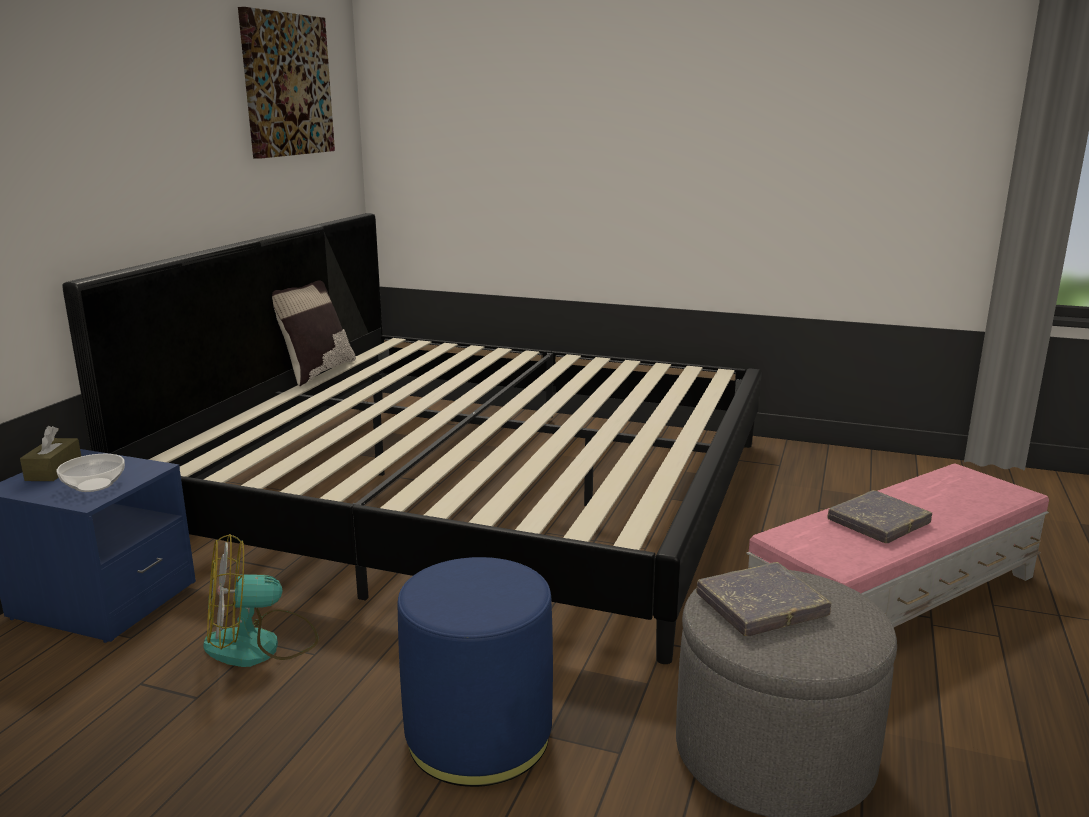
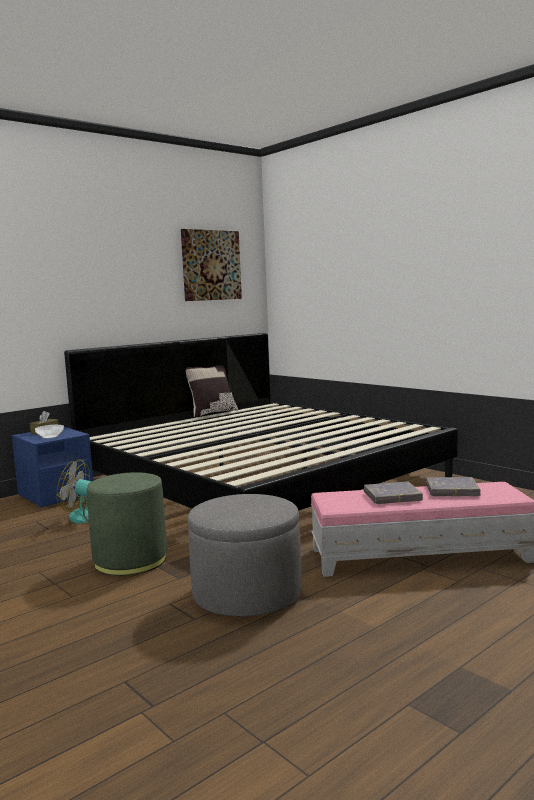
camera: 30 degrees right, 10 degrees down
blue ottoman [397,557,553,787] -> green ottoman [87,472,167,576]
grey book [696,562,831,636] -> grey book moved to [426,477,481,496]

